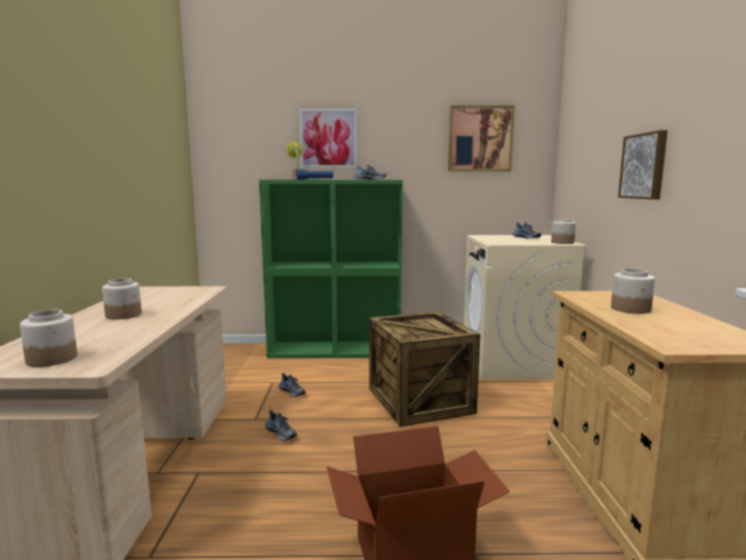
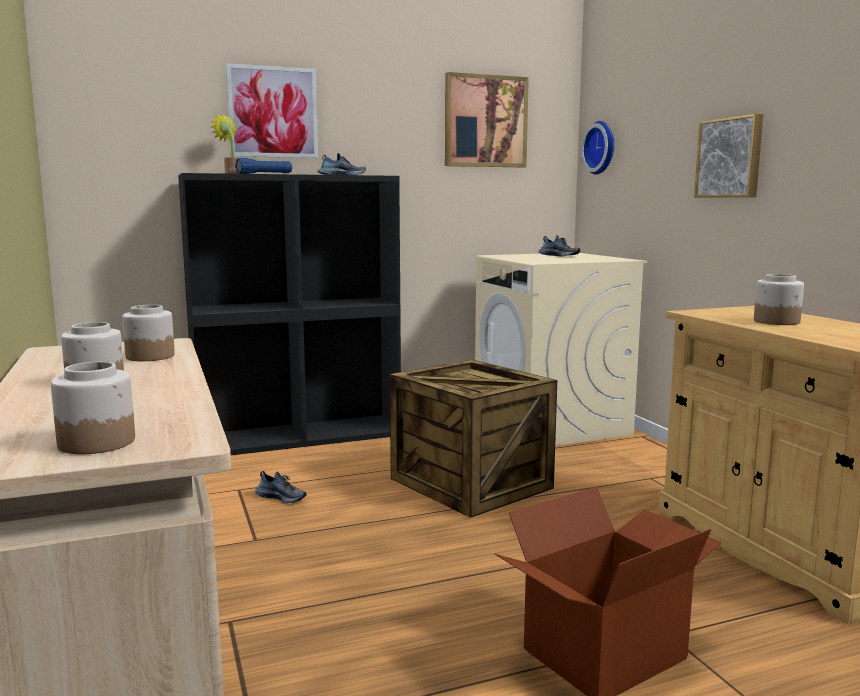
camera: 20 degrees left, 0 degrees up
green bookcase [259,180,402,358] -> black bookcase [178,173,401,455]
shoe [265,410,297,441] -> none
jar [551,218,576,244] -> jar moved to [122,305,175,361]
none -> wall clock [581,121,614,175]

